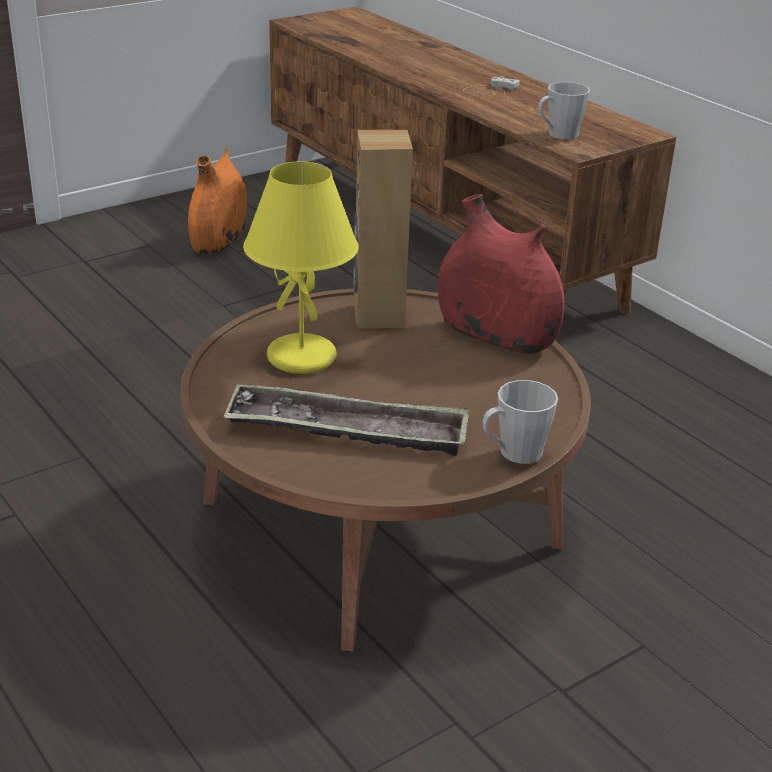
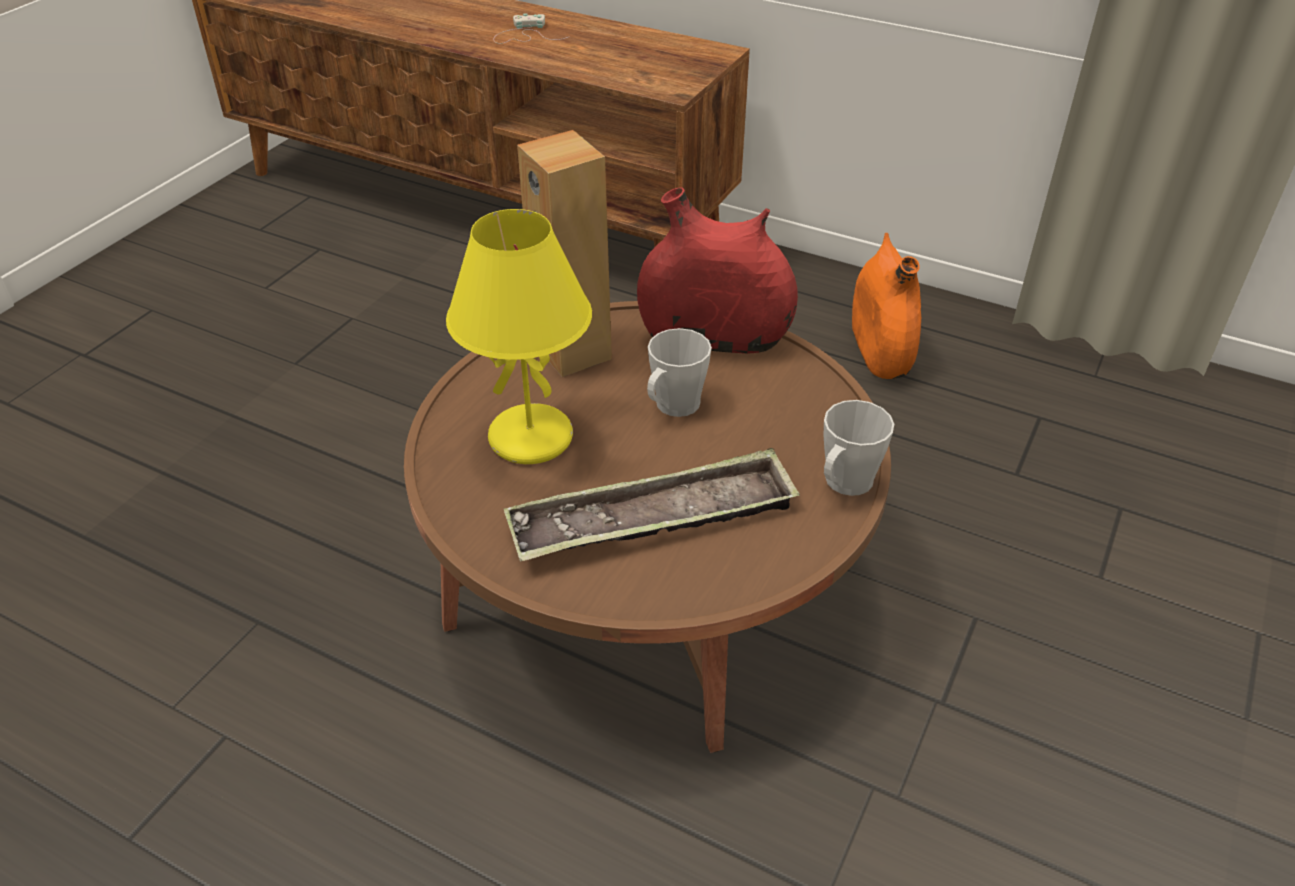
camera: 25 degrees left, 10 degrees up
orange vase [188,148,247,254] -> orange vase moved to [852,233,921,379]
grey mug [538,82,590,139] -> grey mug moved to [647,328,712,417]

